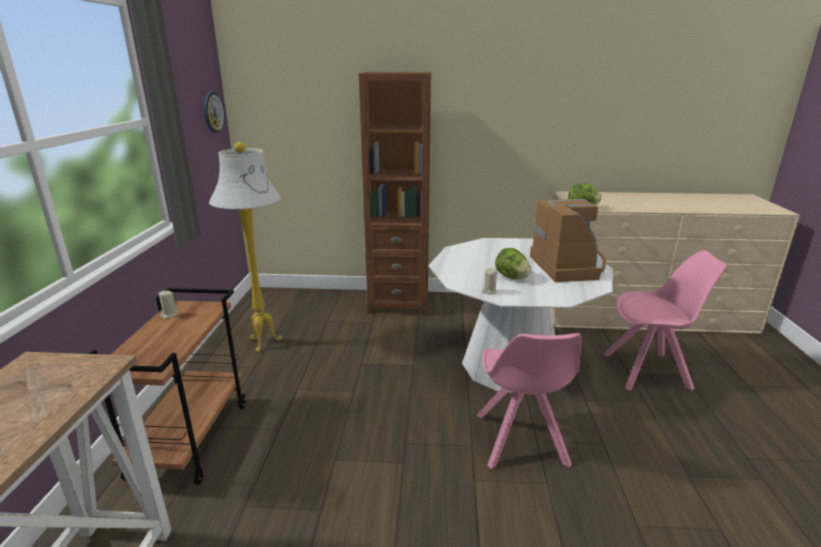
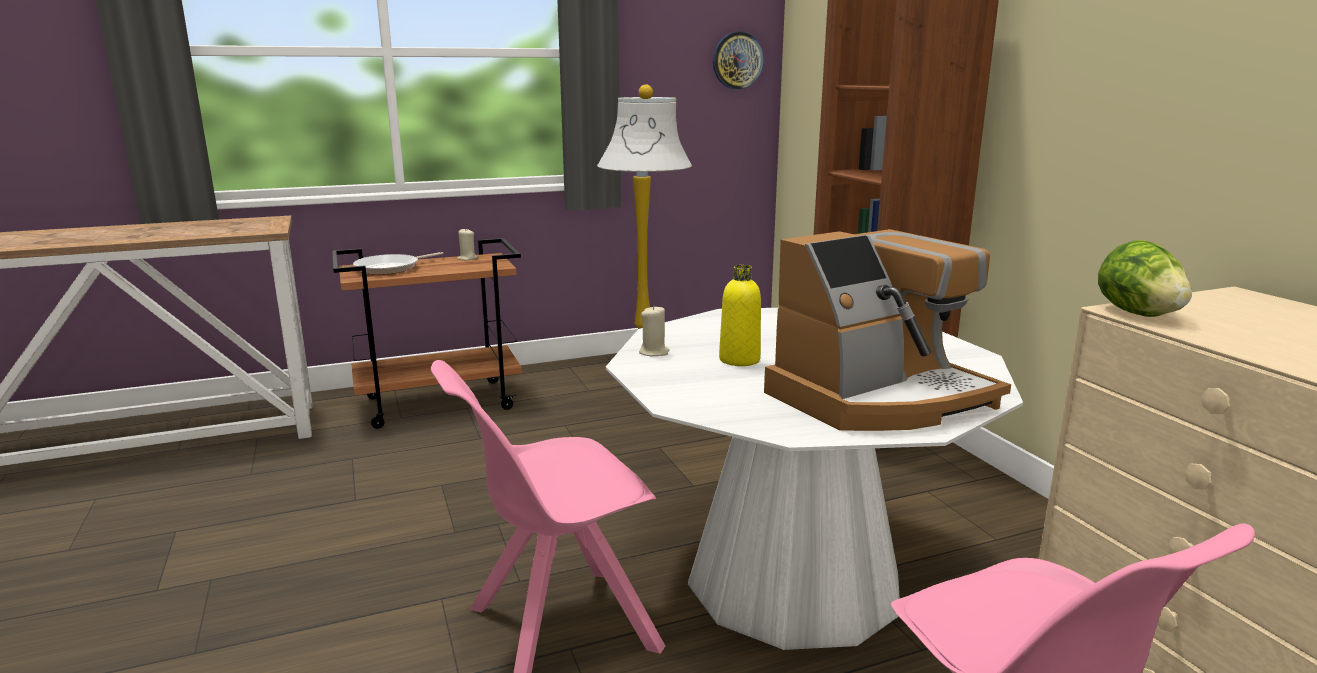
camera: 65 degrees right, 5 degrees down
lettuce [495,248,532,279] -> yellow bottle [719,265,761,366]
none -> frying pan [353,252,444,275]

